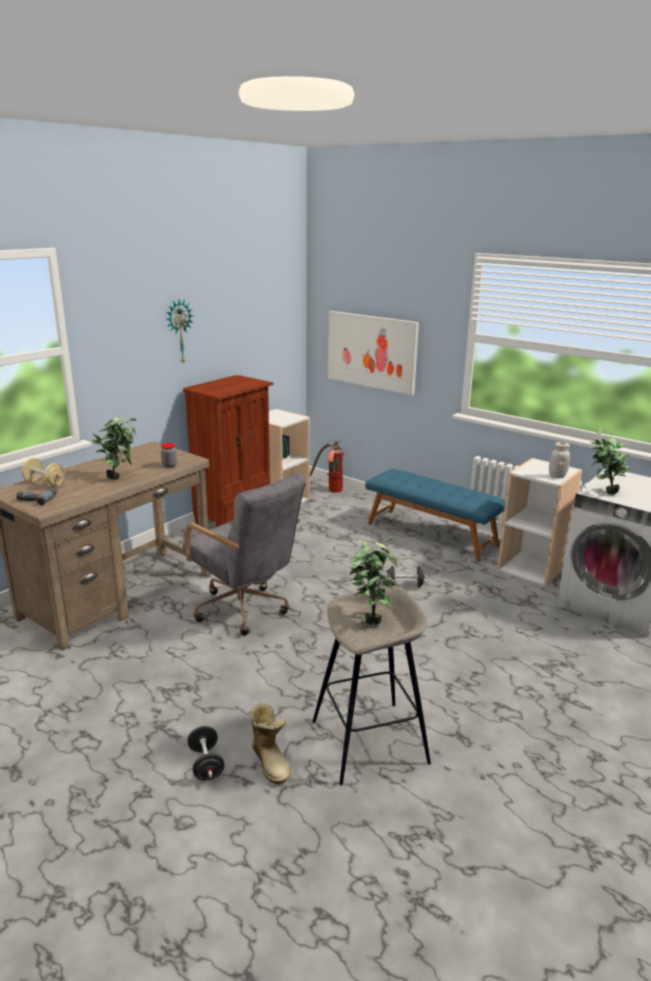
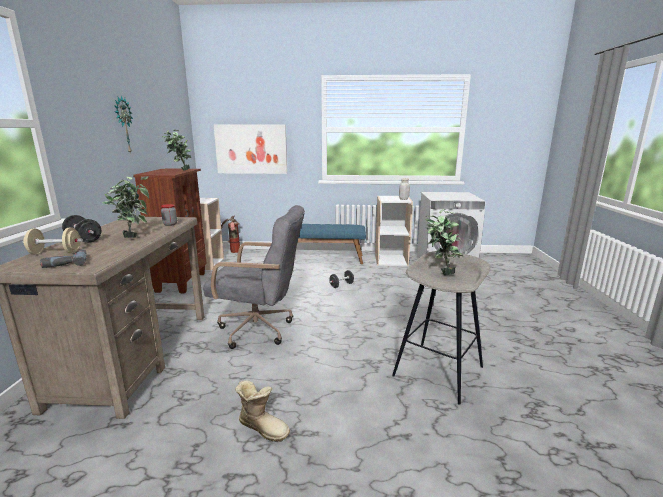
camera: 35 degrees left, 5 degrees down
black dumbbell [187,726,224,781] -> black dumbbell moved to [62,215,101,243]
boot [250,703,291,784] -> boot moved to [235,380,290,442]
potted plant [590,428,631,494] -> potted plant moved to [162,130,192,171]

